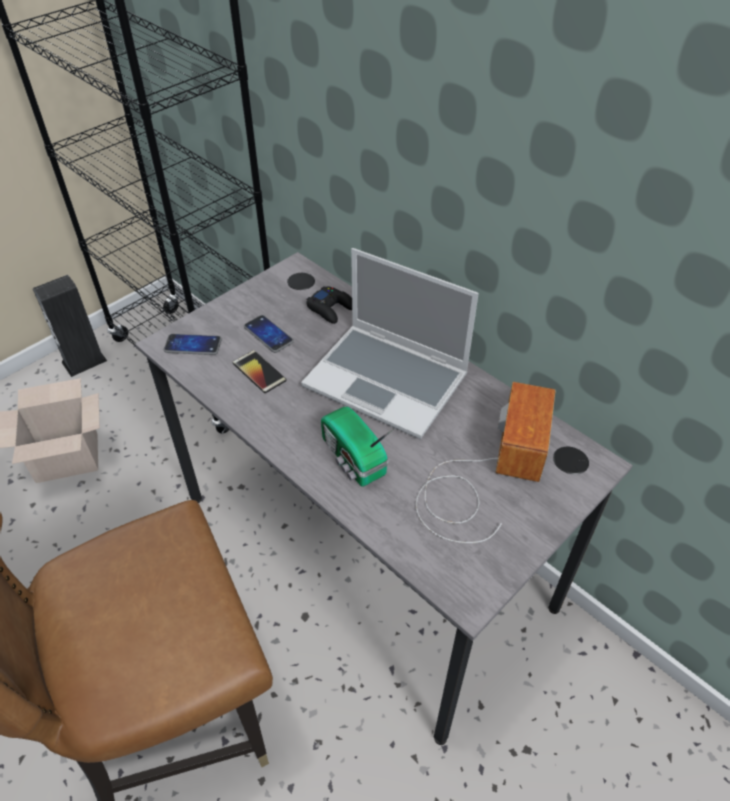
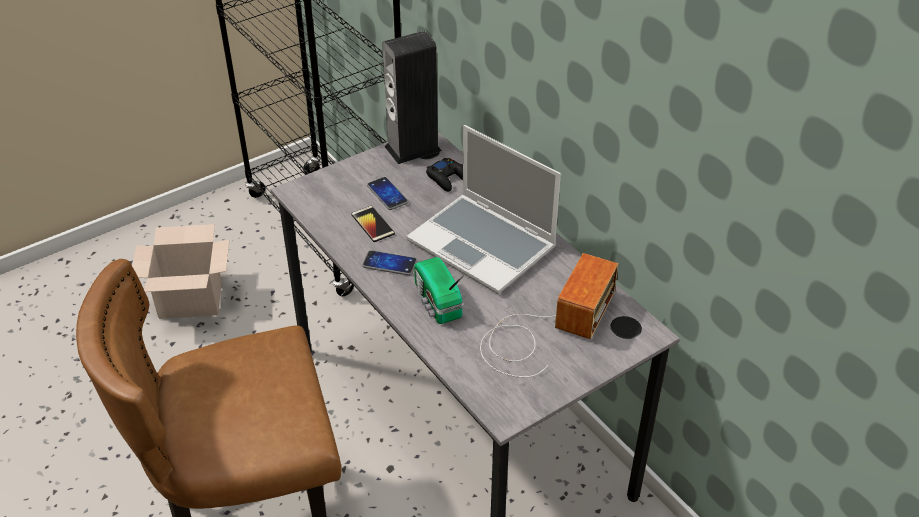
camera: 10 degrees right, 5 degrees down
speaker [33,275,107,377] -> speaker moved to [382,31,442,164]
phone [163,334,222,355] -> phone moved to [362,250,418,275]

